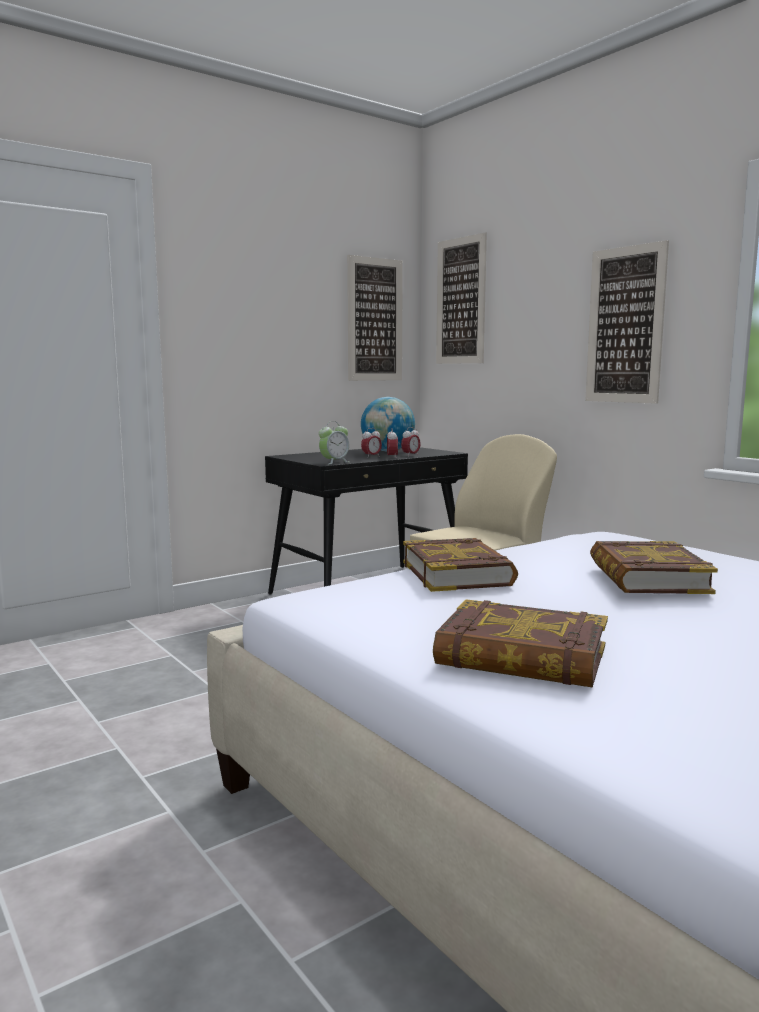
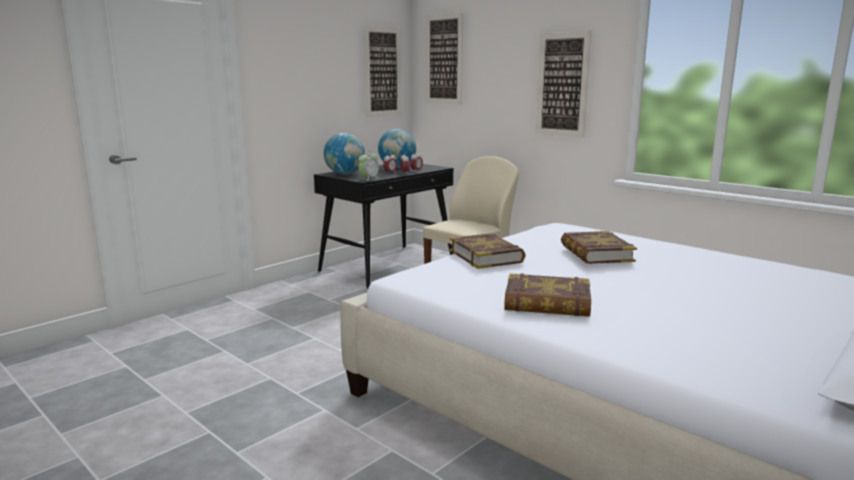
camera: 10 degrees left, 5 degrees up
none -> globe [324,133,365,175]

